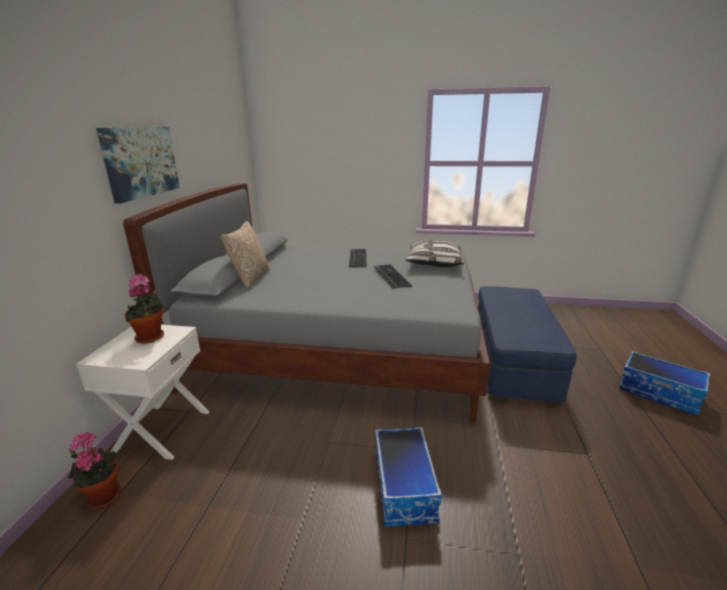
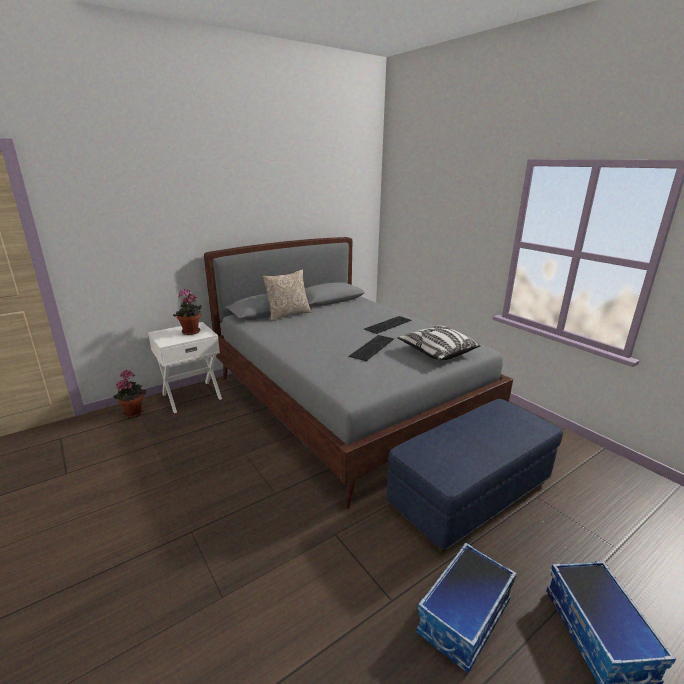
camera: 45 degrees right, 0 degrees up
picture [96,127,180,204] -> none
storage box [375,427,442,527] -> storage box moved to [416,542,517,674]

